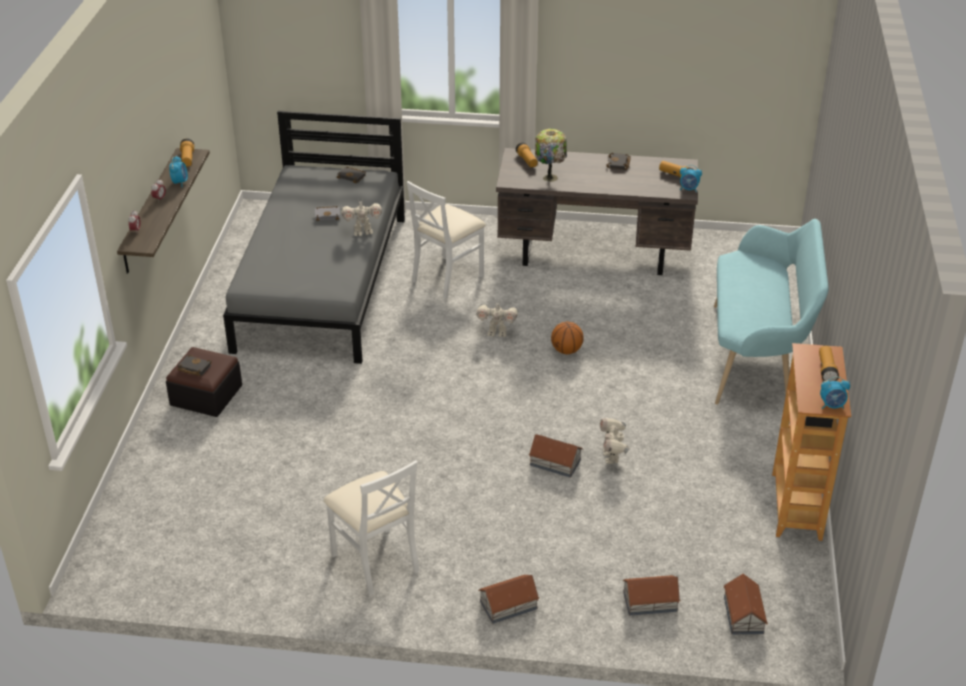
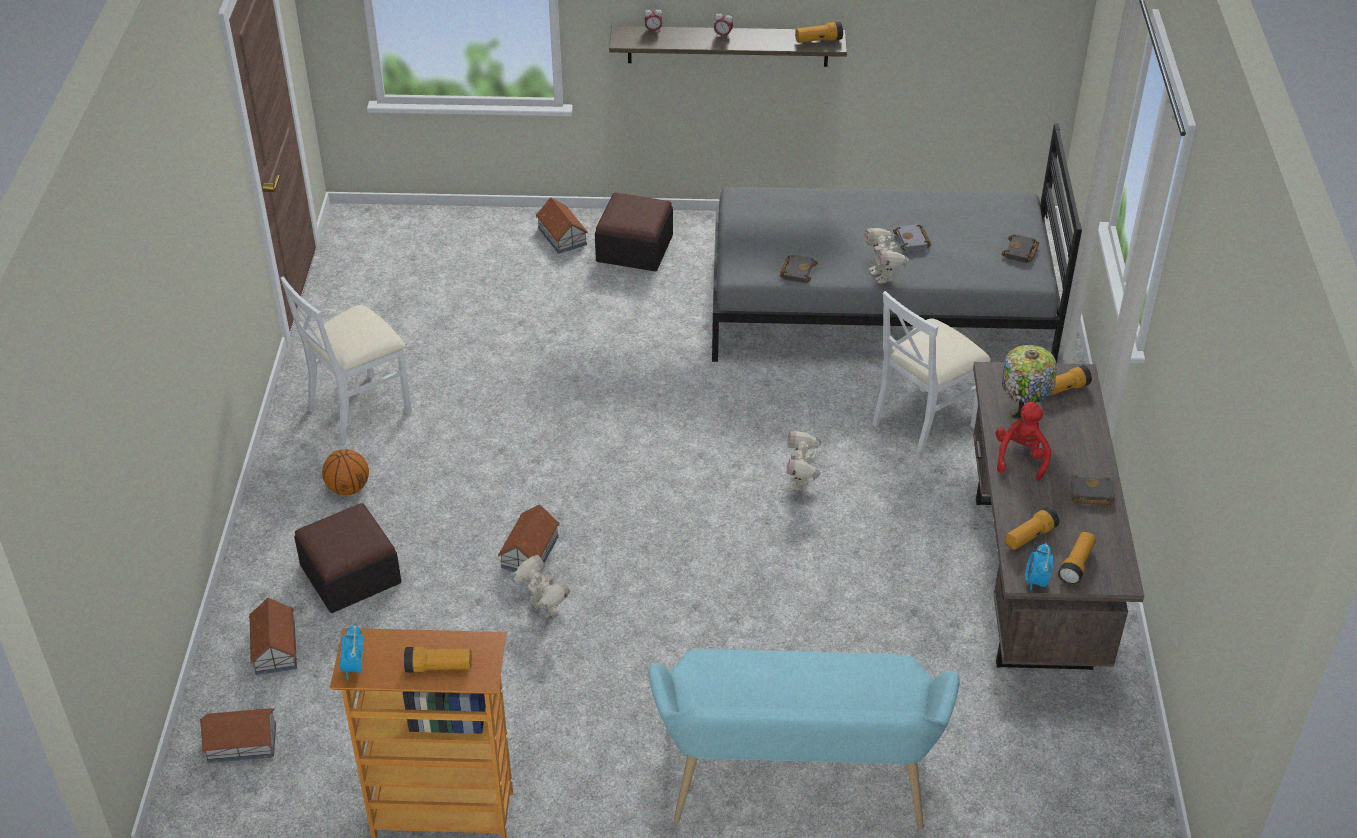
camera: 85 degrees right, 5 degrees up
alarm clock [169,156,188,187] -> none
black book [177,355,212,376] -> black book moved to [780,254,818,283]
white chair [407,181,486,298] -> white chair turned 75 degrees counterclockwise [872,291,991,459]
toy house [478,575,540,624] -> toy house moved to [536,197,588,254]
basketball [551,321,584,354] -> basketball moved to [322,449,369,495]
toy robot [600,418,630,464] -> toy robot turned 60 degrees clockwise [510,555,570,618]
none -> ottoman [294,503,401,613]
none -> red plush toy [996,402,1051,480]
none -> flashlight [1005,507,1060,550]

